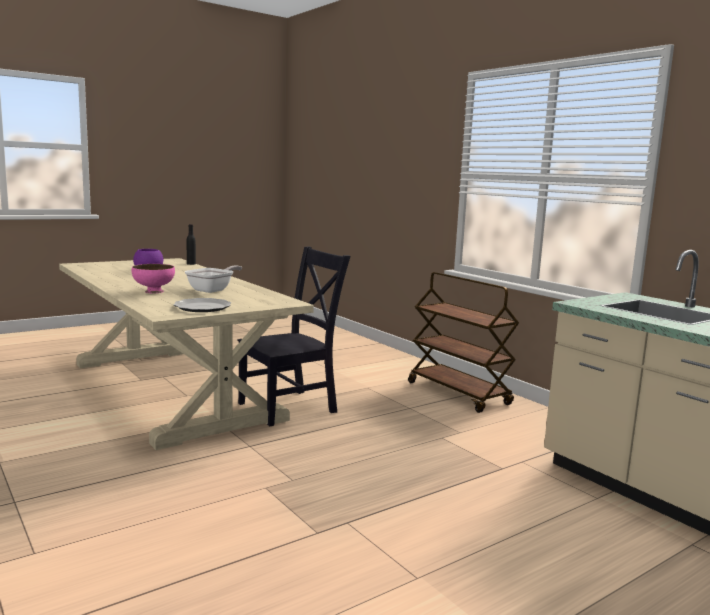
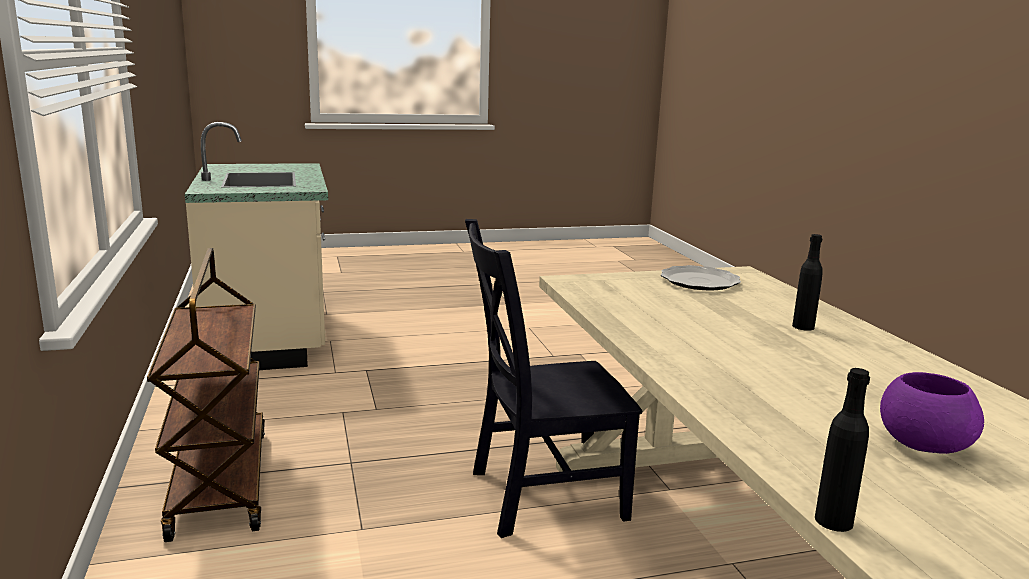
camera: 160 degrees left, 5 degrees up
pink bowl [132,264,175,294] -> black bottle [792,234,823,331]
frying pan [185,265,242,293] -> none

